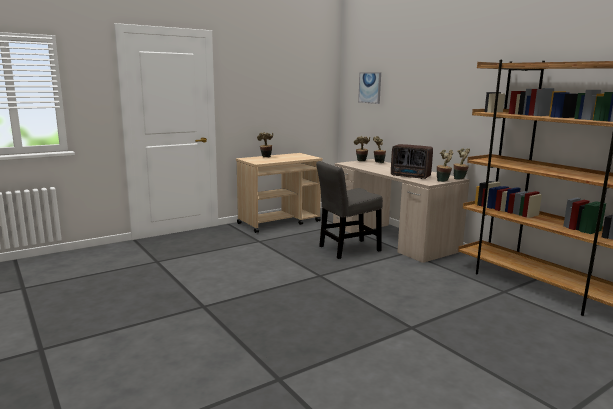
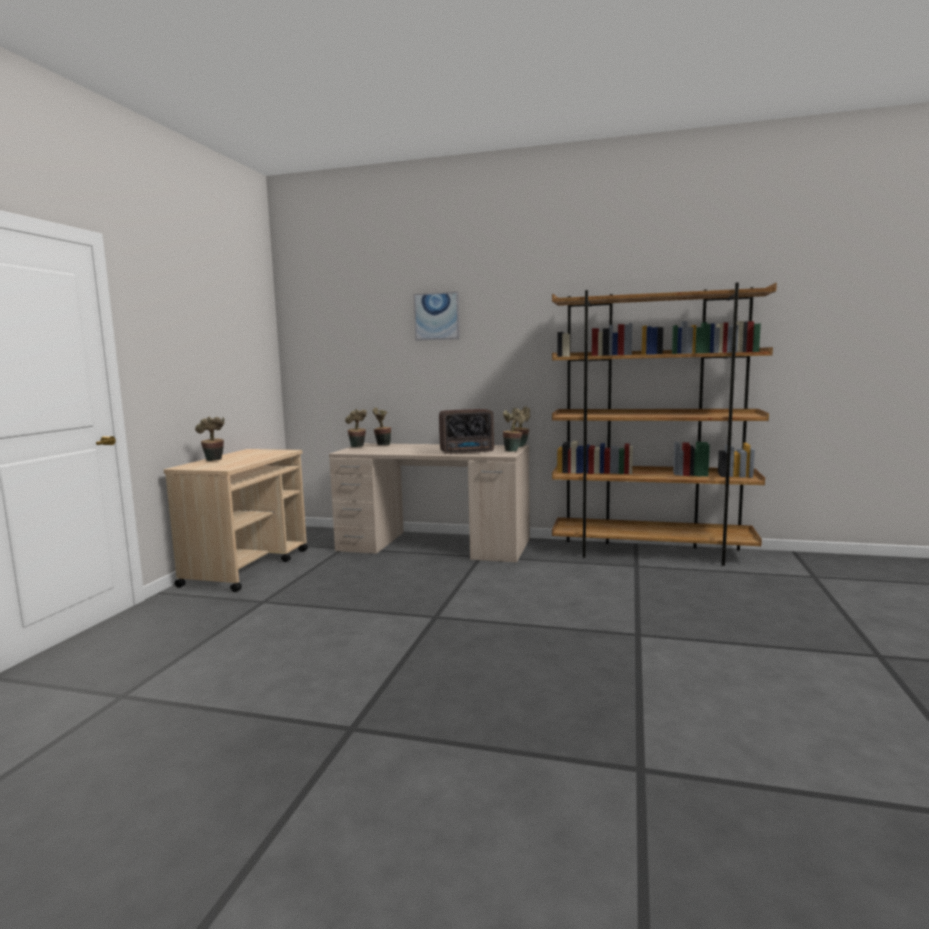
camera: 40 degrees left, 5 degrees down
grey chair [316,161,383,259] -> none
picture [358,72,381,104] -> picture moved to [414,292,460,341]

